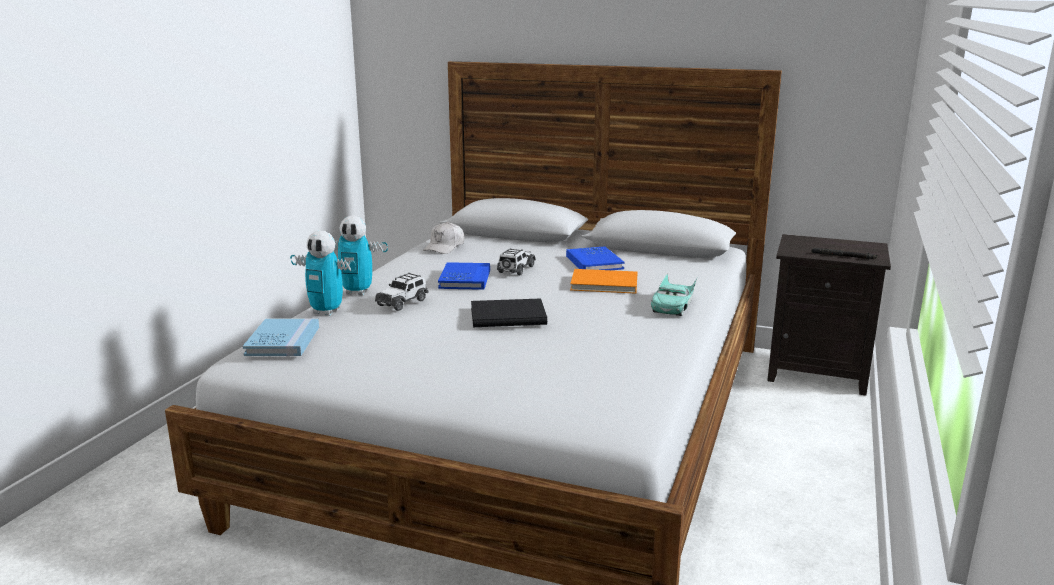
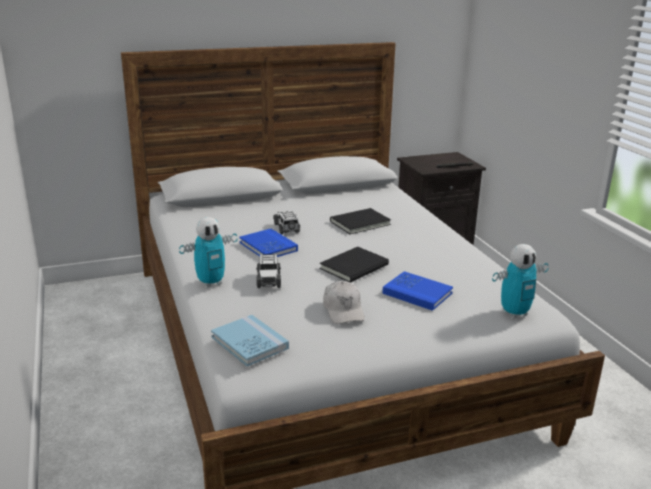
camera: 40 degrees left, 5 degrees up
toy robot [290,231,356,316] -> toy robot moved to [492,244,548,318]
white cap [423,222,464,254] -> white cap moved to [323,281,365,324]
blue book [566,246,624,270] -> blue book moved to [382,271,453,311]
orange book [570,269,638,294] -> black book [330,208,391,234]
turquoise toy car [651,273,698,316] -> none

